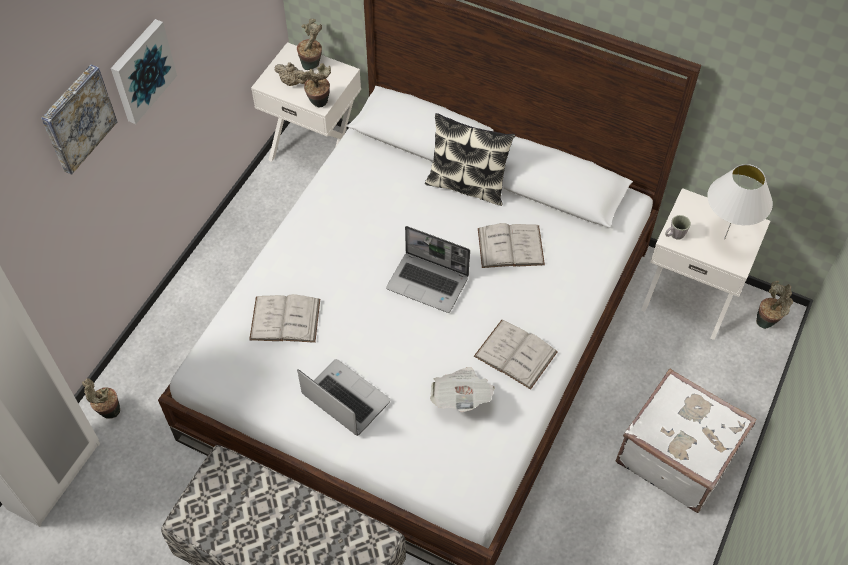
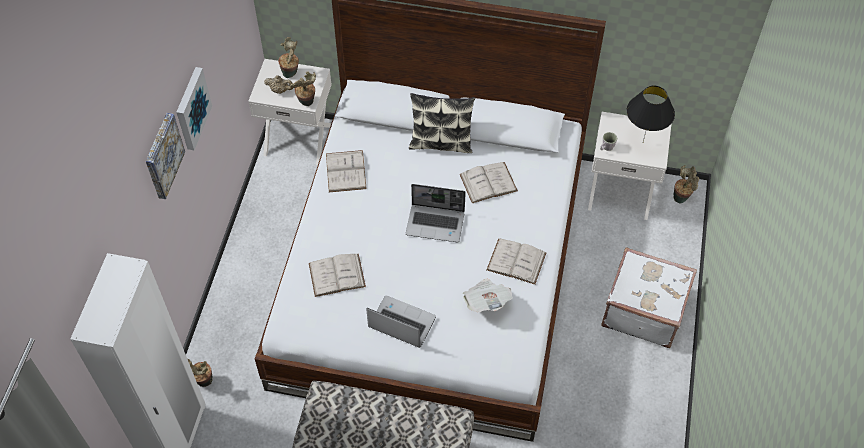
camera: 15 degrees left, 0 degrees up
white table lamp [707,164,773,239] -> black table lamp [627,86,675,142]
none -> white book [326,150,367,192]

